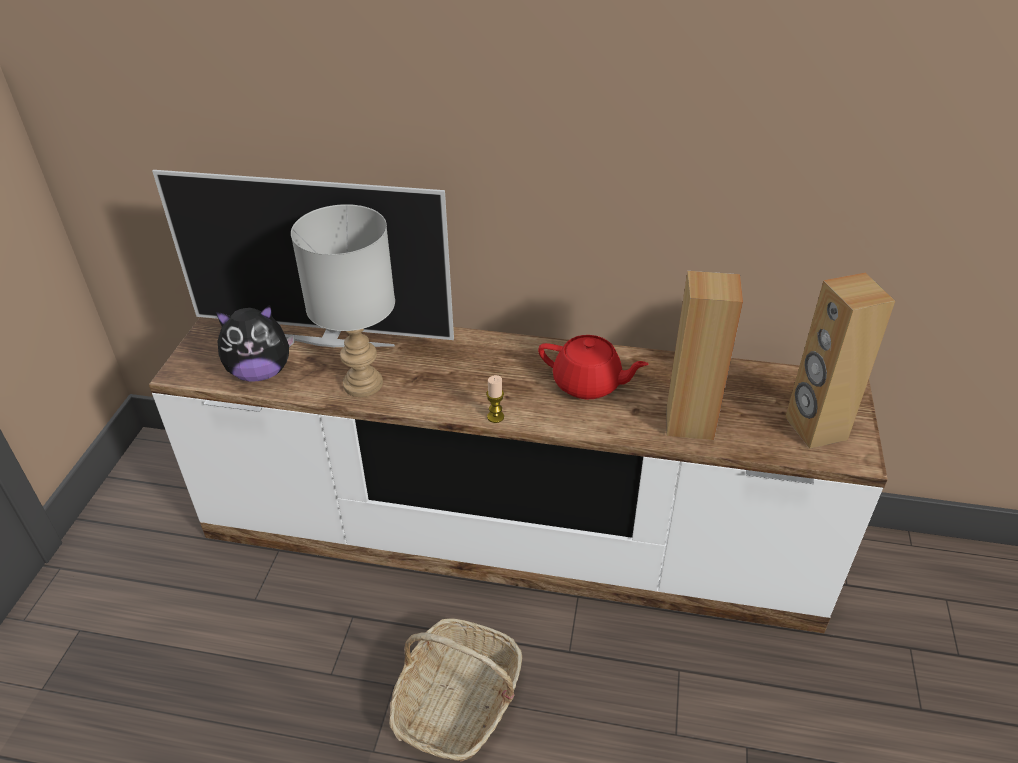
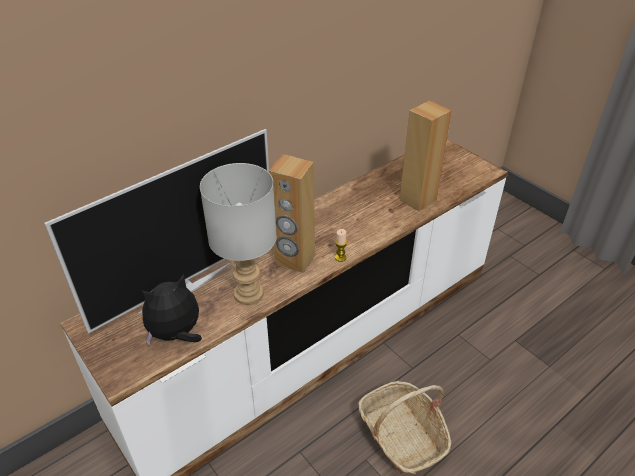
camera: 50 degrees left, 0 degrees up
plush toy [216,305,295,382] -> plush toy turned 150 degrees counterclockwise [142,274,202,345]
red teapot [538,335,648,399] -> none
brown speaker [785,273,895,449] -> brown speaker moved to [269,154,315,273]

